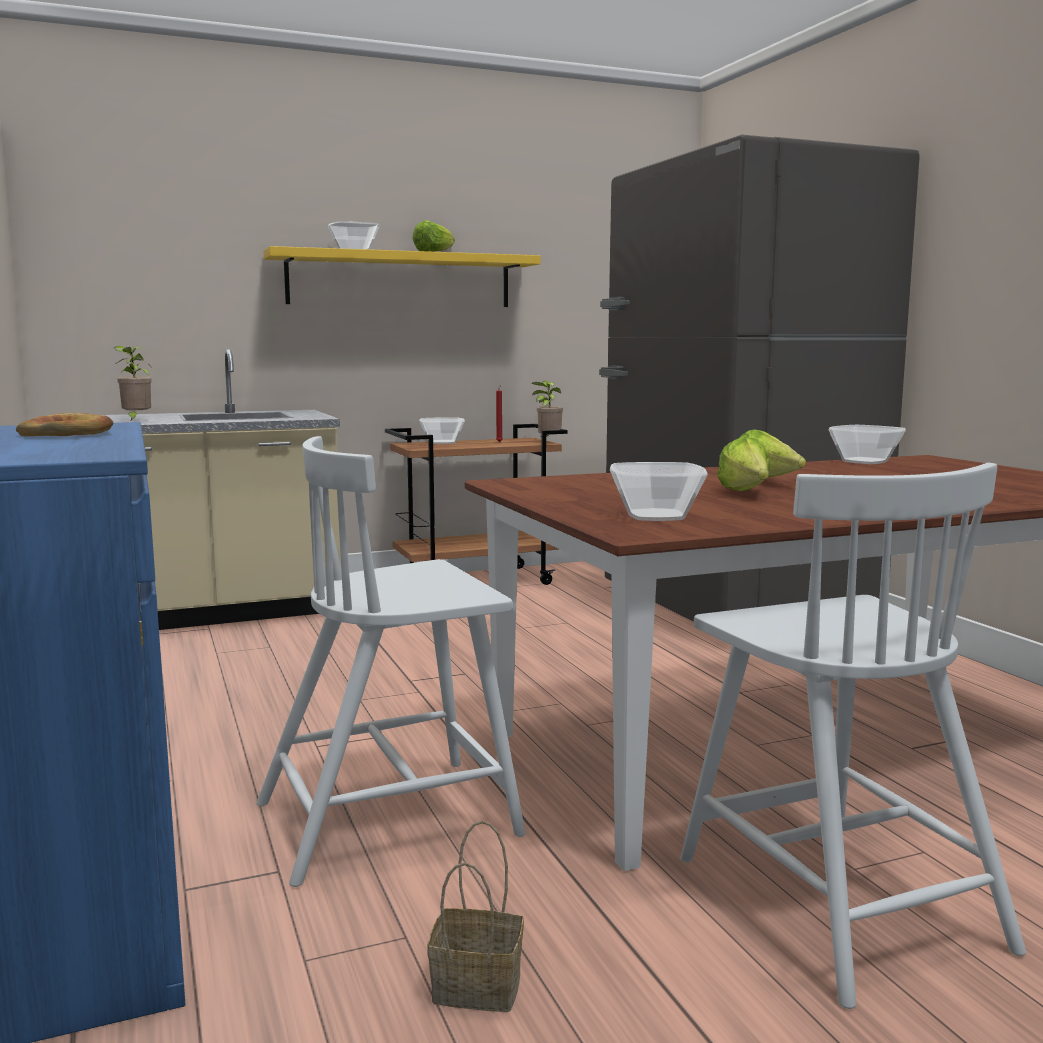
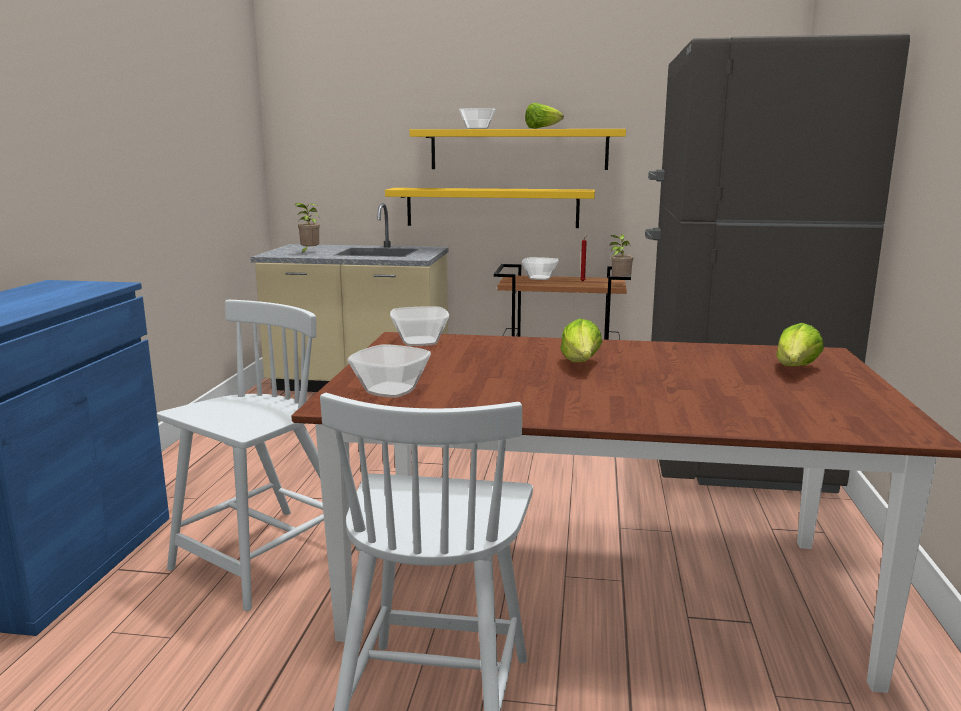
camera: 30 degrees right, 5 degrees up
bread [16,413,113,436] -> none
white chair [256,436,526,887] -> white chair turned 120 degrees clockwise [157,300,324,611]
basket [427,821,524,1012] -> none
lettuce [717,437,770,491] -> lettuce moved to [776,323,824,366]
bowl [829,425,906,464] -> bowl moved to [390,306,449,346]
none -> yellow shelf [385,188,595,228]

